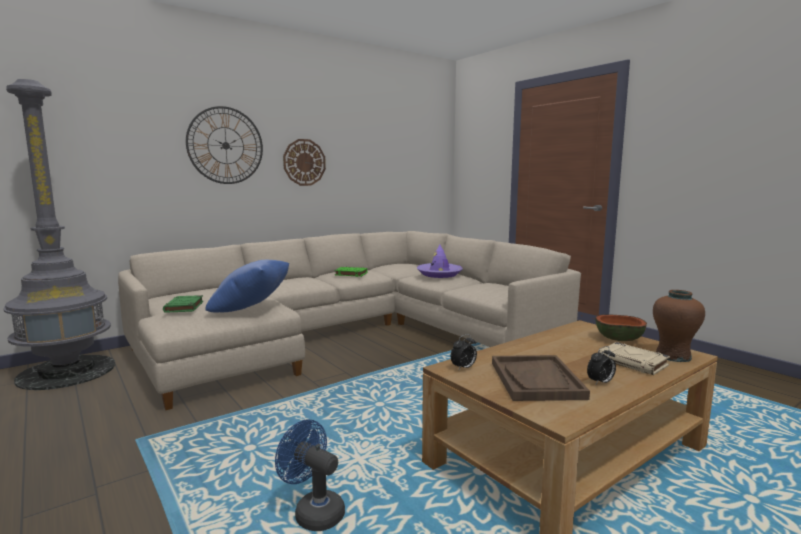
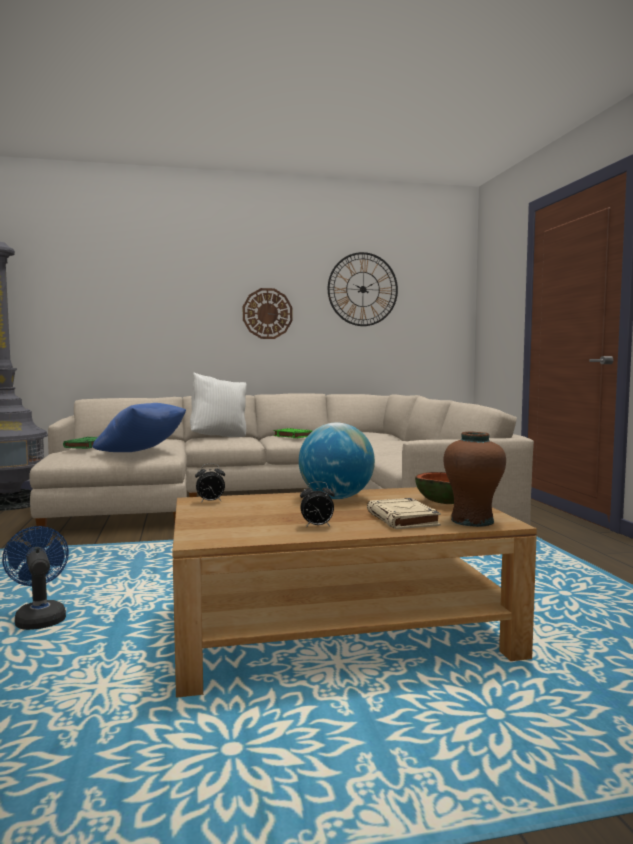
camera: 25 degrees right, 5 degrees down
wall clock [186,106,263,184] -> wall clock moved to [328,252,398,326]
purple hat [417,244,463,278] -> none
brown tray [492,355,590,401] -> none
none -> white pillow [190,372,247,437]
none -> globe [299,423,375,499]

